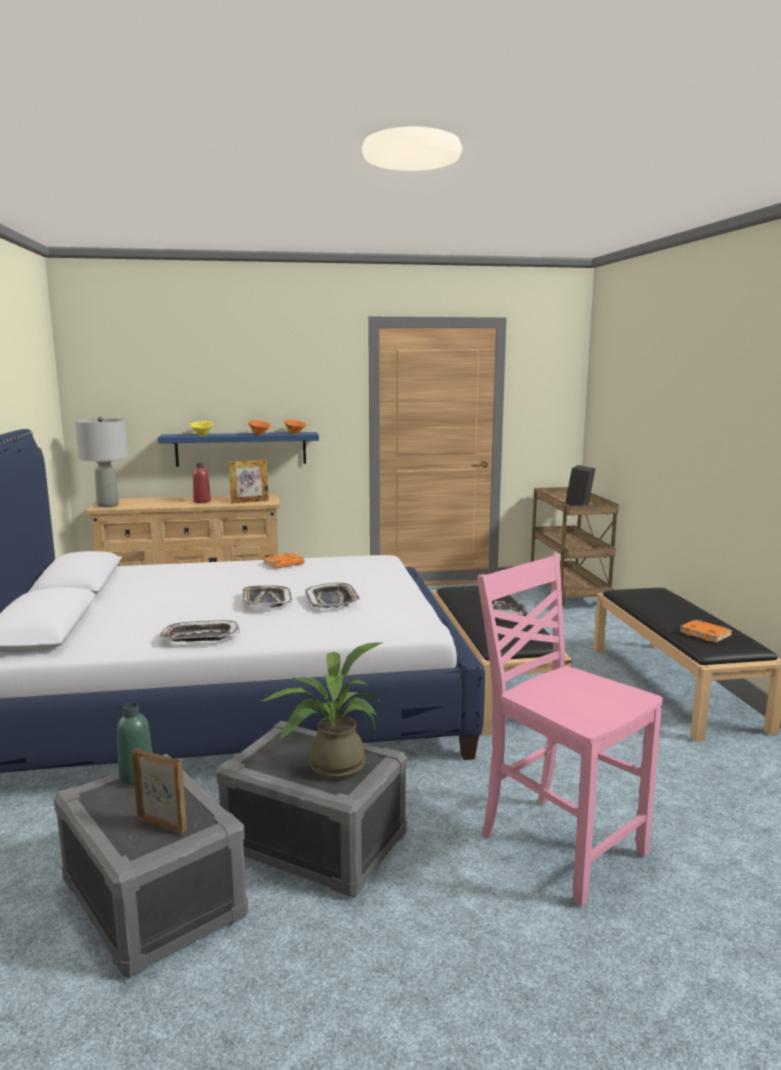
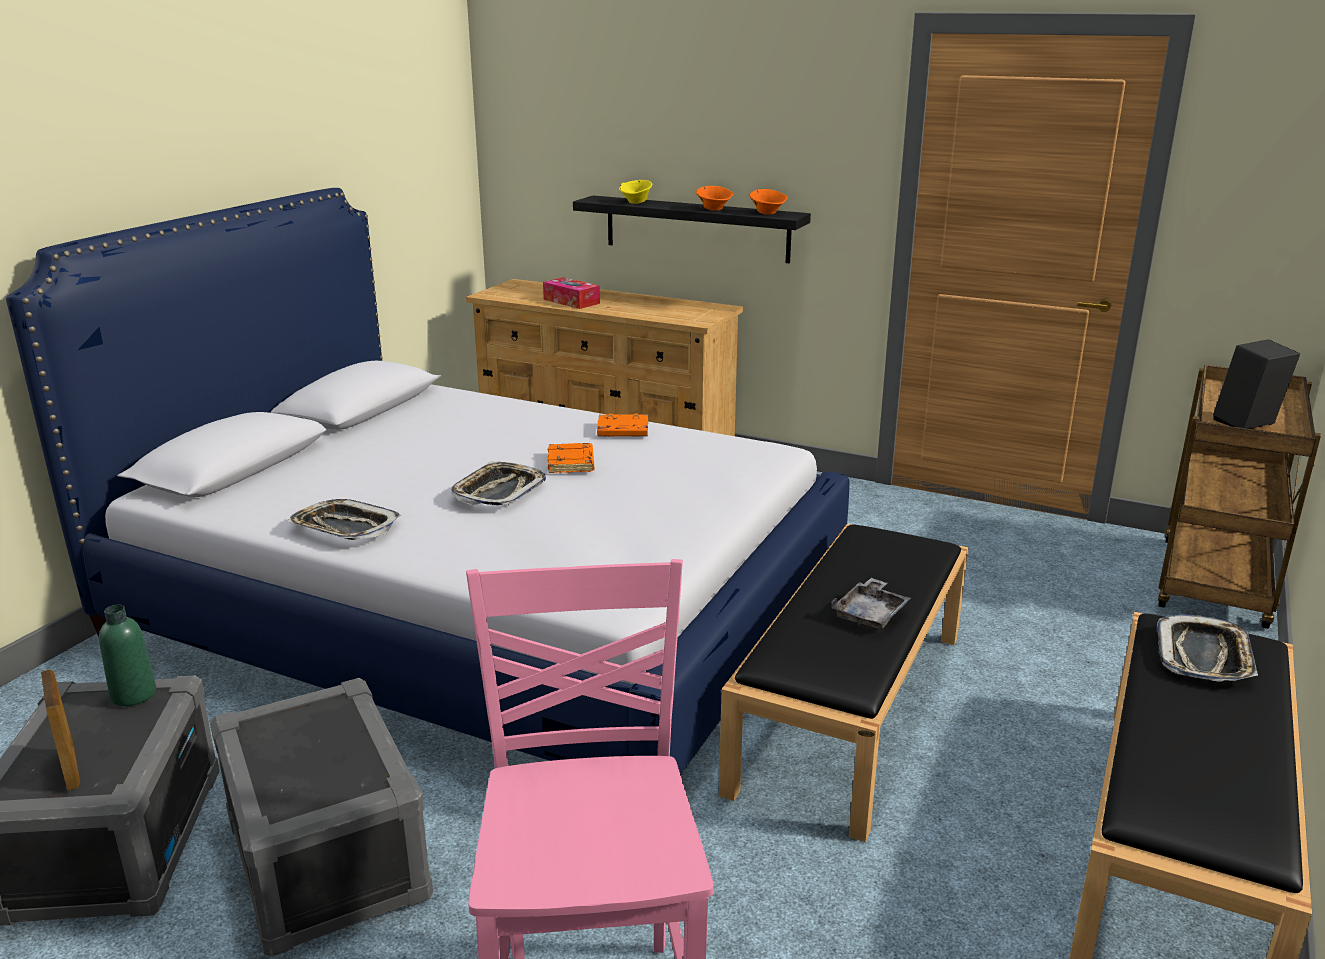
camera: 35 degrees right, 10 degrees up
grey table lamp [75,417,128,507] -> none
blue shelf [158,432,319,467] -> black shelf [573,196,811,263]
red bottle [193,463,211,503] -> none
picture frame [229,460,269,503] -> none
potted plant [259,642,382,779] -> none
tray [305,583,361,608] -> tray moved to [1157,614,1258,682]
orange book [680,620,732,643] -> orange book moved to [548,443,594,473]
none -> tissue box [543,277,600,309]

